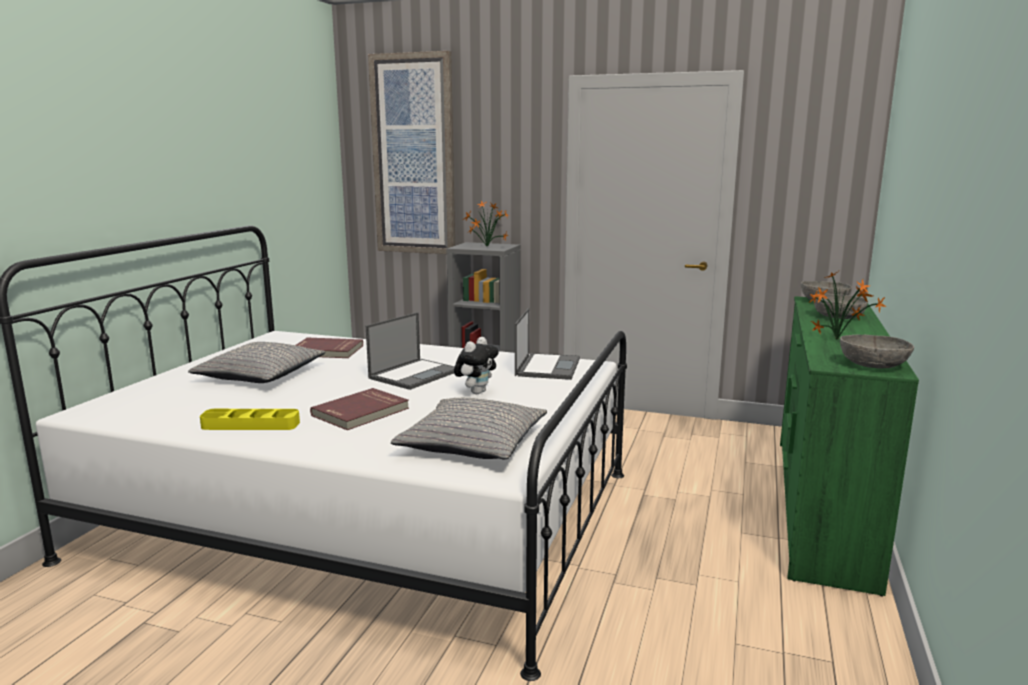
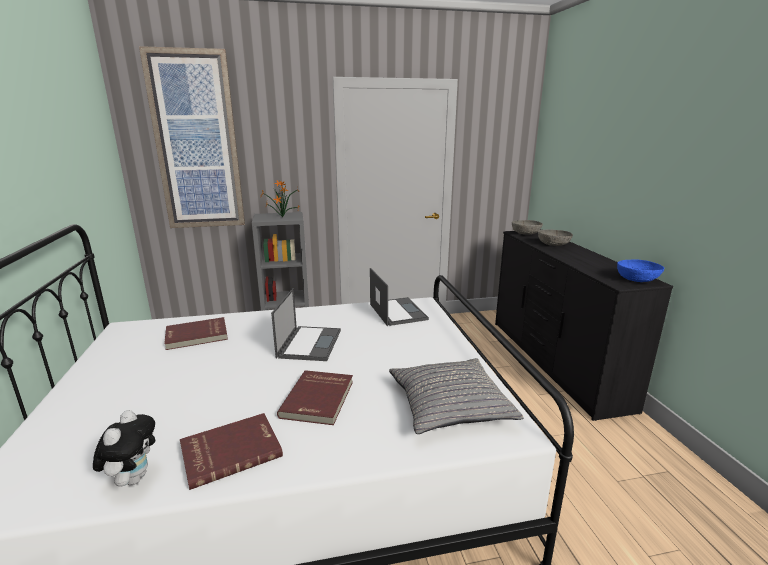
camera: 30 degrees left, 5 degrees up
grey pillow [188,342,326,383] -> none
yellow tray [200,409,300,430] -> red book [180,413,283,490]
plush toy [454,337,499,394] -> plush toy moved to [93,410,155,486]
green dresser [780,296,919,596] -> black dresser [495,229,673,421]
potted plant [808,271,886,339] -> none
grey bowl [840,335,914,368] -> blue bowl [617,259,664,282]

